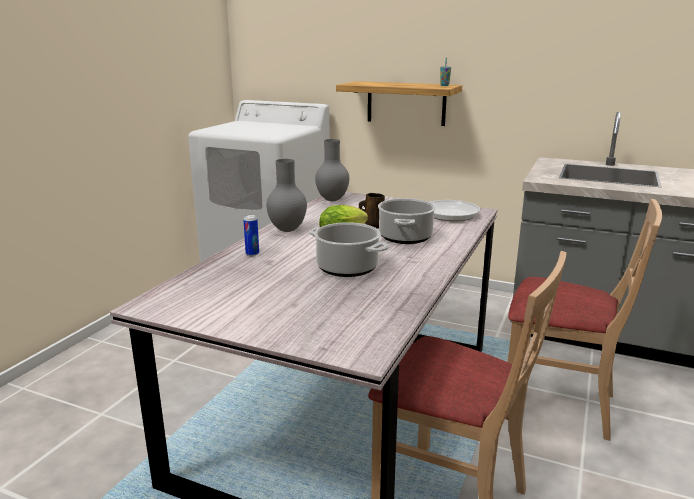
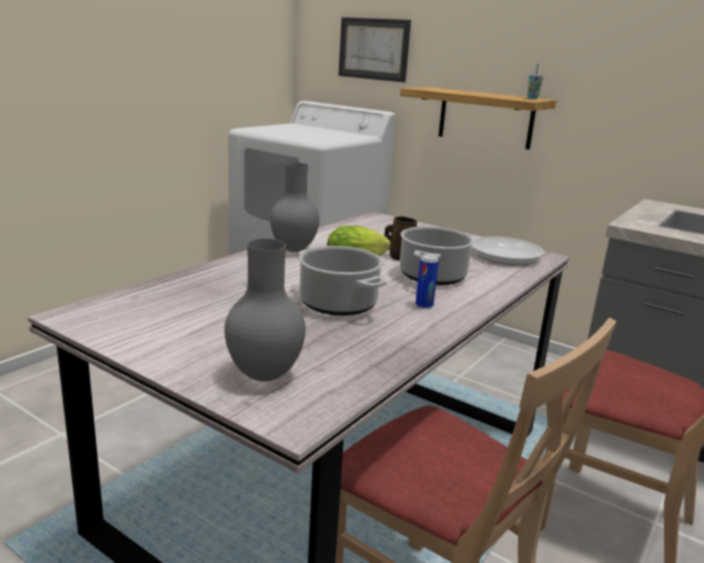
camera: 10 degrees right, 0 degrees up
can [243,215,259,256] -> can moved to [416,254,439,309]
grey vase [315,139,349,201] -> grey vase moved to [224,239,306,382]
none -> picture [338,17,411,82]

